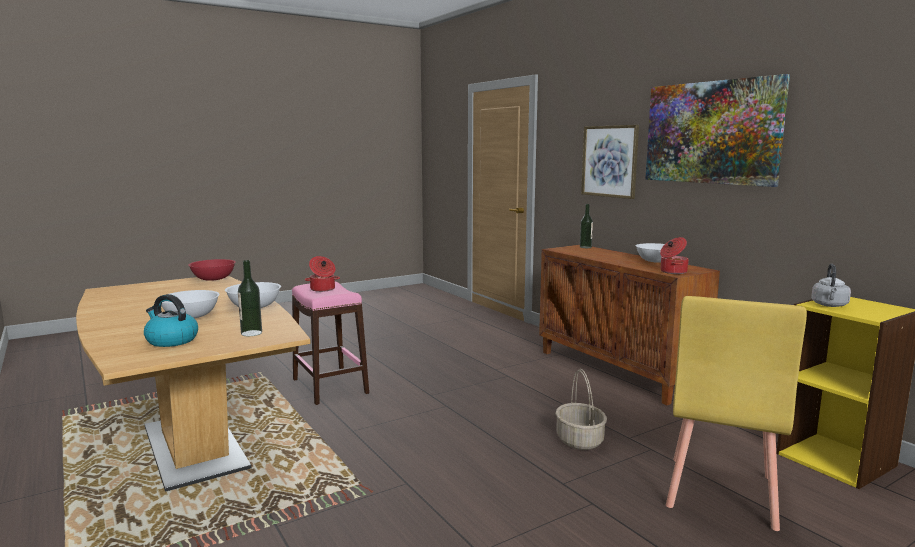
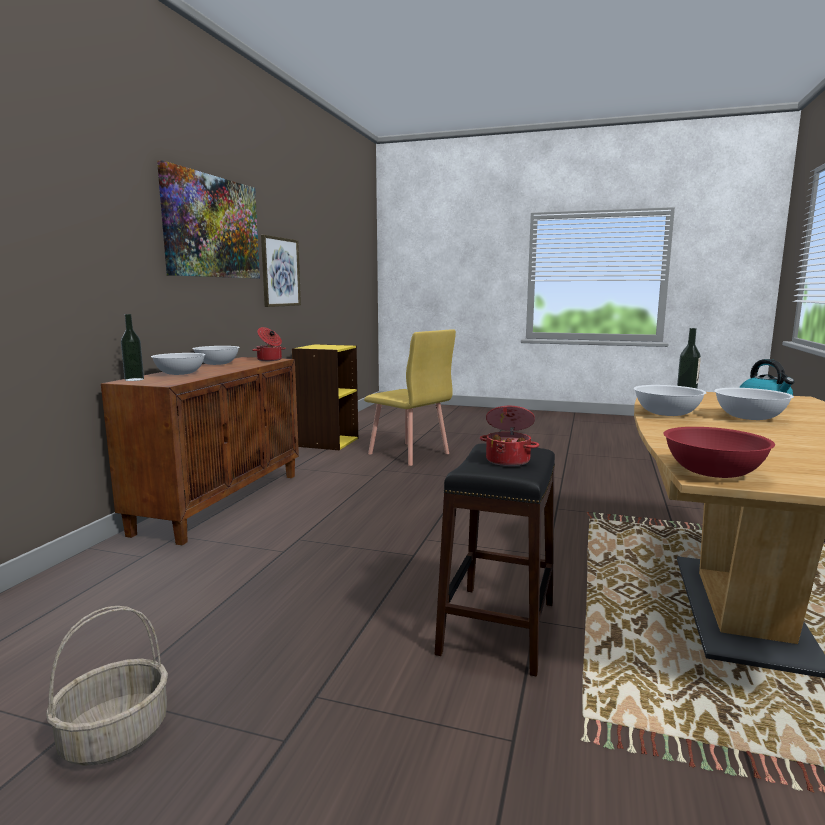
camera: 130 degrees left, 0 degrees up
pink stool [292,282,369,405] -> black stool [435,444,555,677]
basket [555,369,607,450] -> basket moved to [46,606,168,766]
picture [581,125,639,199] -> picture moved to [261,235,301,307]
yellow chair [666,296,807,531] -> yellow chair turned 60 degrees clockwise [364,329,456,466]
grey kettle [811,264,851,307] -> none
none -> white bowl [151,353,206,375]

